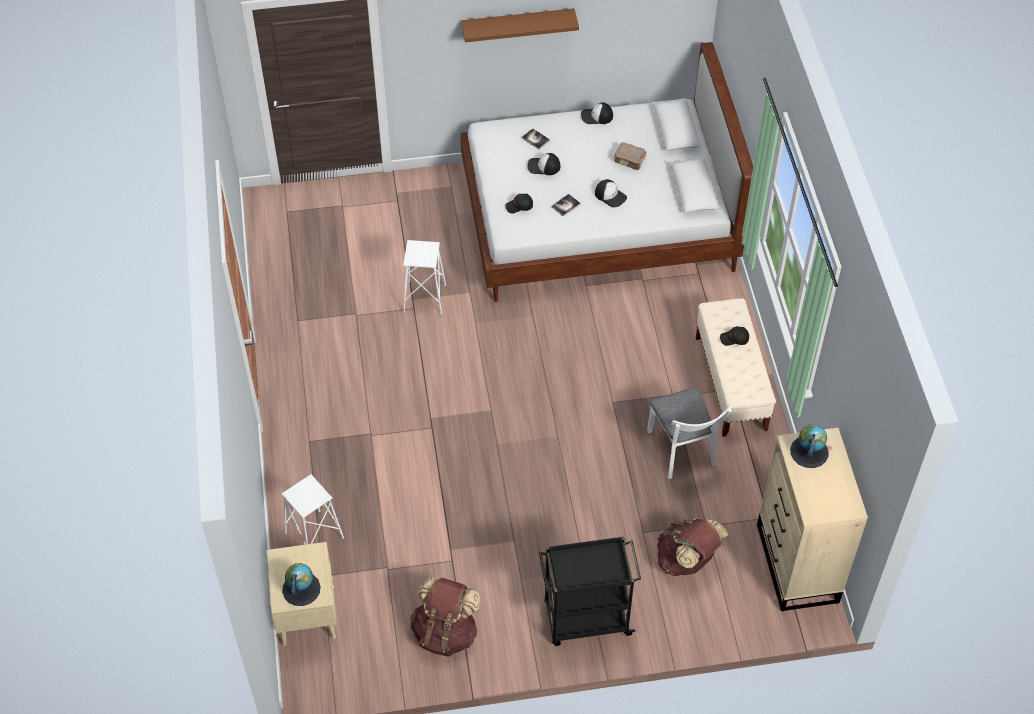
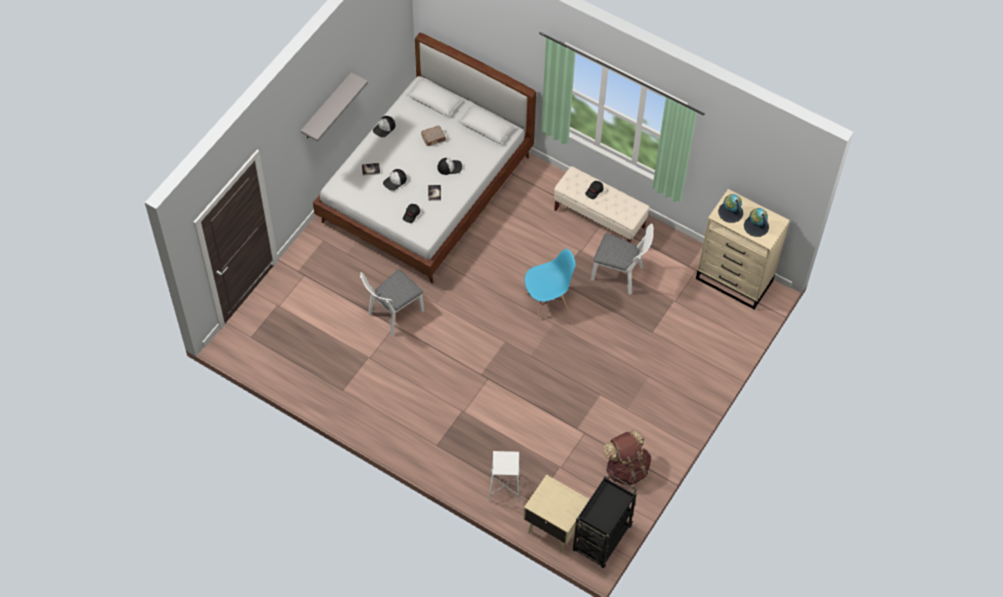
camera: 50 degrees left, 5 degrees up
globe [282,563,321,606] -> globe moved to [744,208,769,237]
white stool [403,240,446,314] -> white chair [360,269,424,336]
brown shelf [461,8,579,42] -> grey shelf [301,72,368,142]
black cart [539,536,641,646] -> black cart moved to [573,474,637,568]
brown backpack [657,518,729,576] -> none
none -> blue chair [525,249,575,321]

